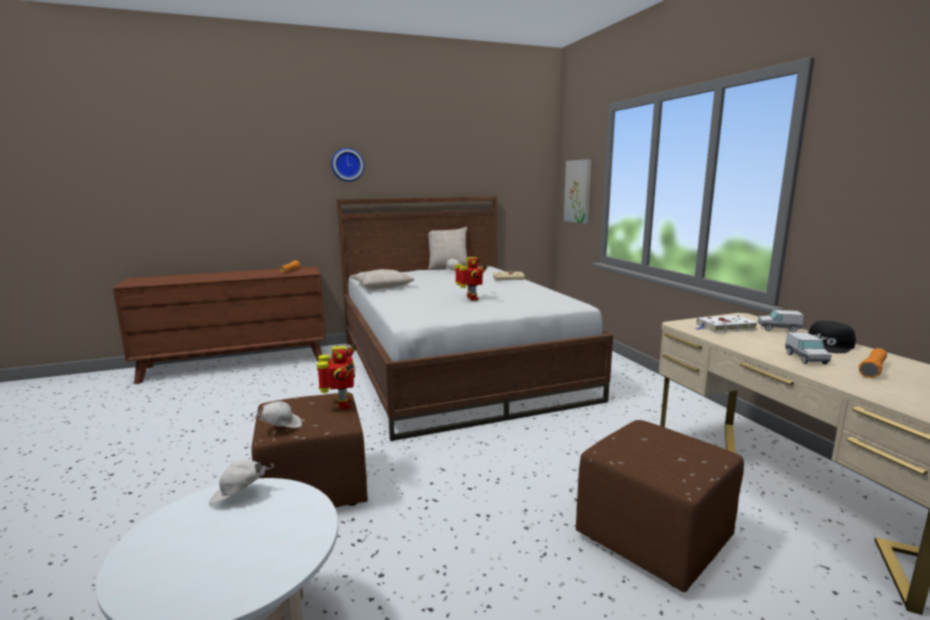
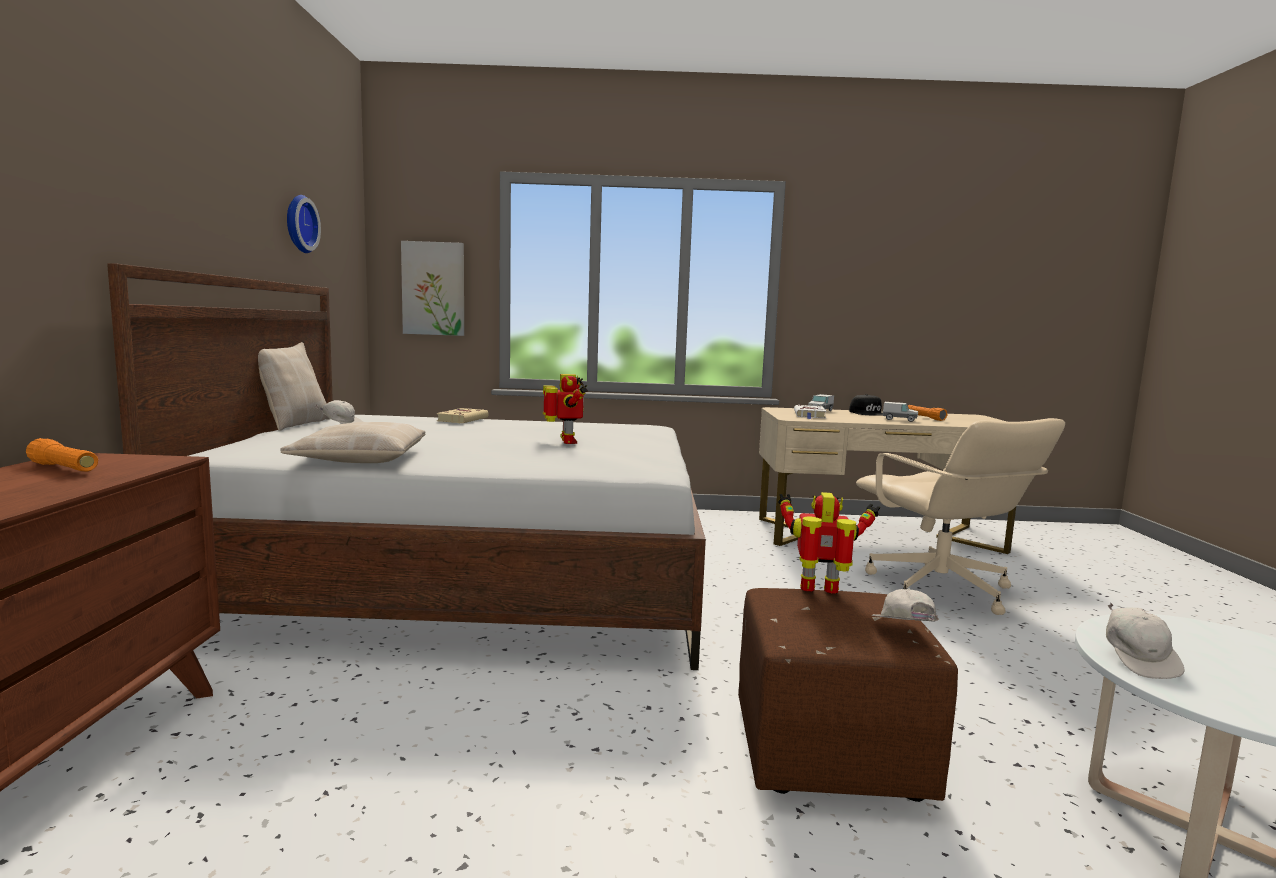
camera: 70 degrees left, 5 degrees down
wall clock [331,148,364,182] -> wall clock moved to [287,195,321,253]
toy robot [455,257,487,301] -> toy robot turned 75 degrees clockwise [543,374,588,444]
brown ottoman [576,420,744,592] -> beige office chair [856,418,1065,615]

